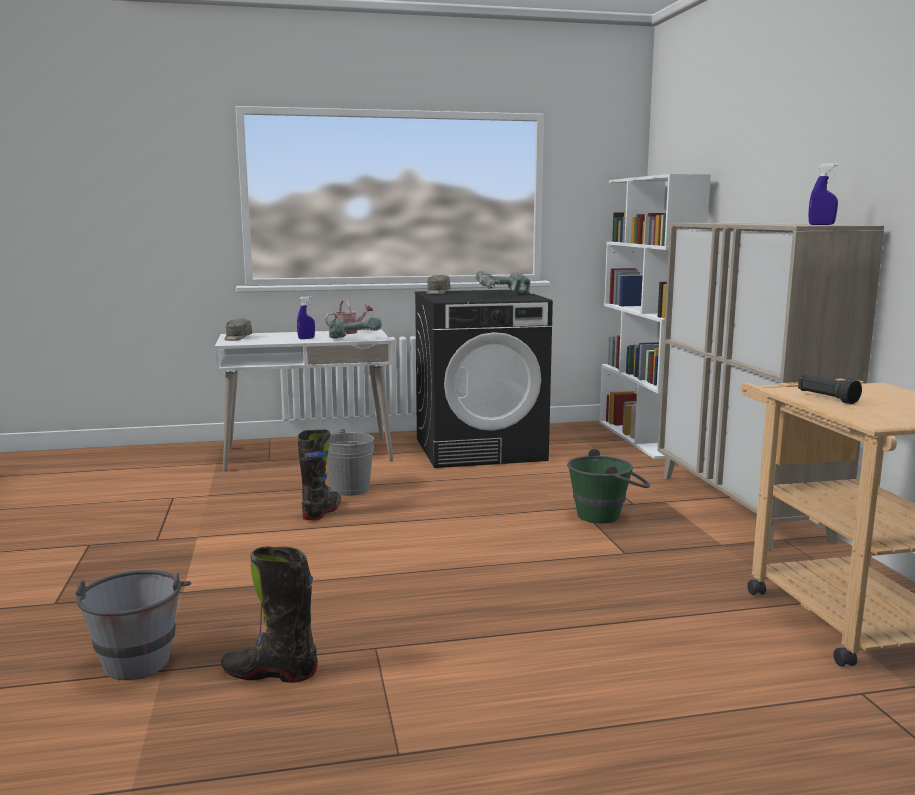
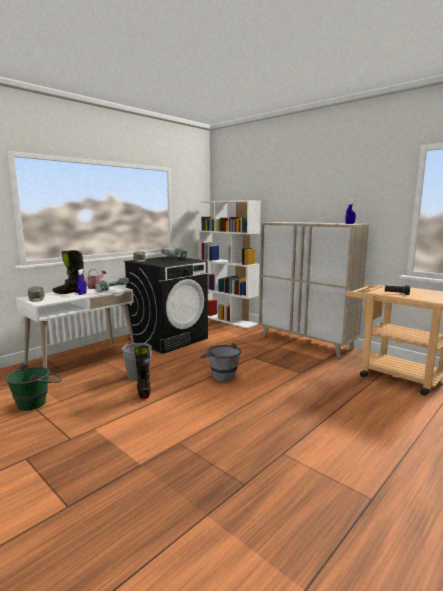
camera: 35 degrees left, 0 degrees up
grey bucket [75,570,191,680] -> grey bucket moved to [200,343,241,382]
black boot [221,547,318,683] -> black boot moved to [52,250,86,294]
green bucket [567,449,650,523] -> green bucket moved to [5,364,62,411]

